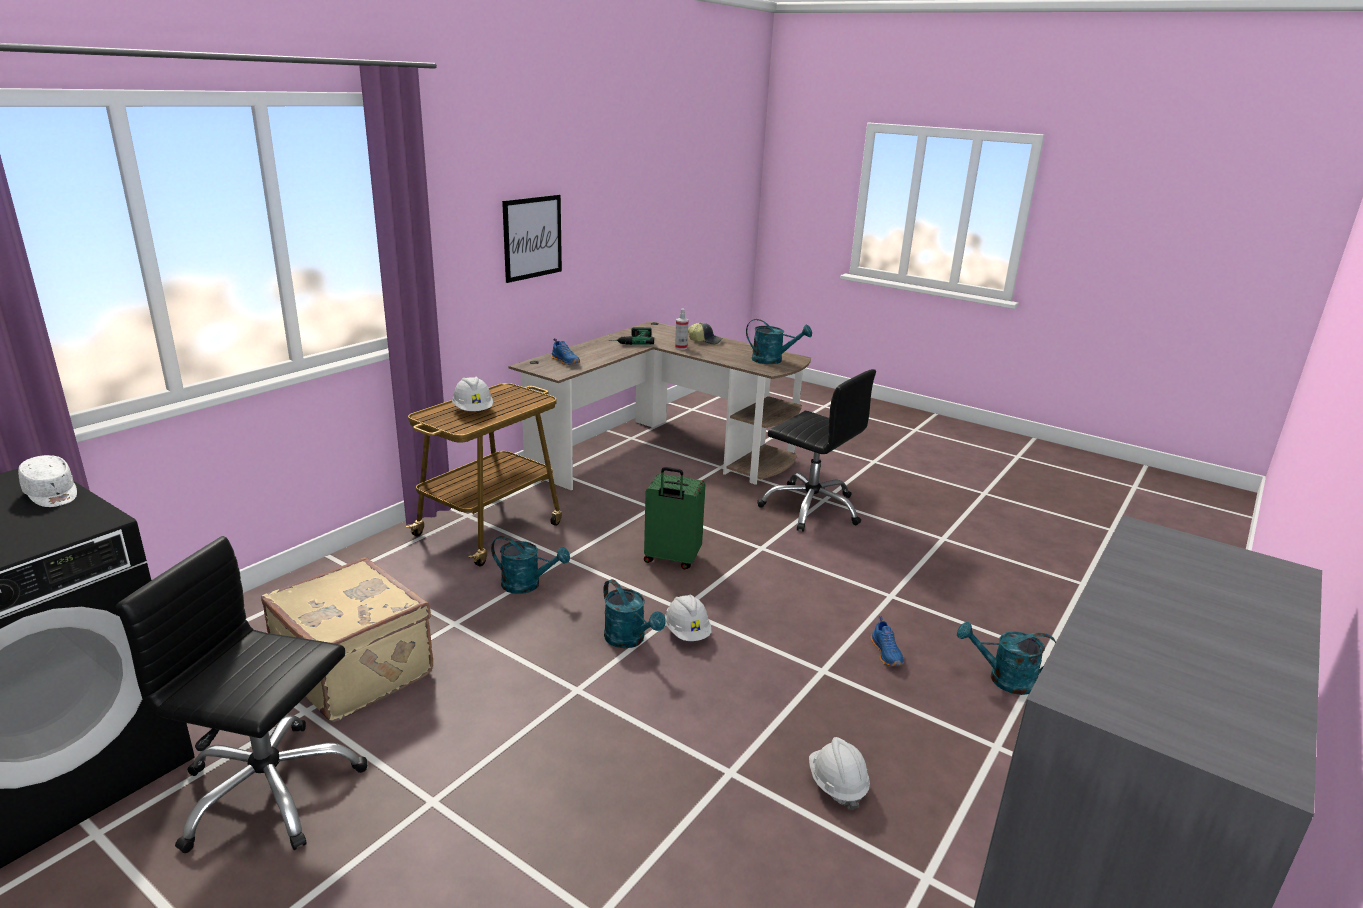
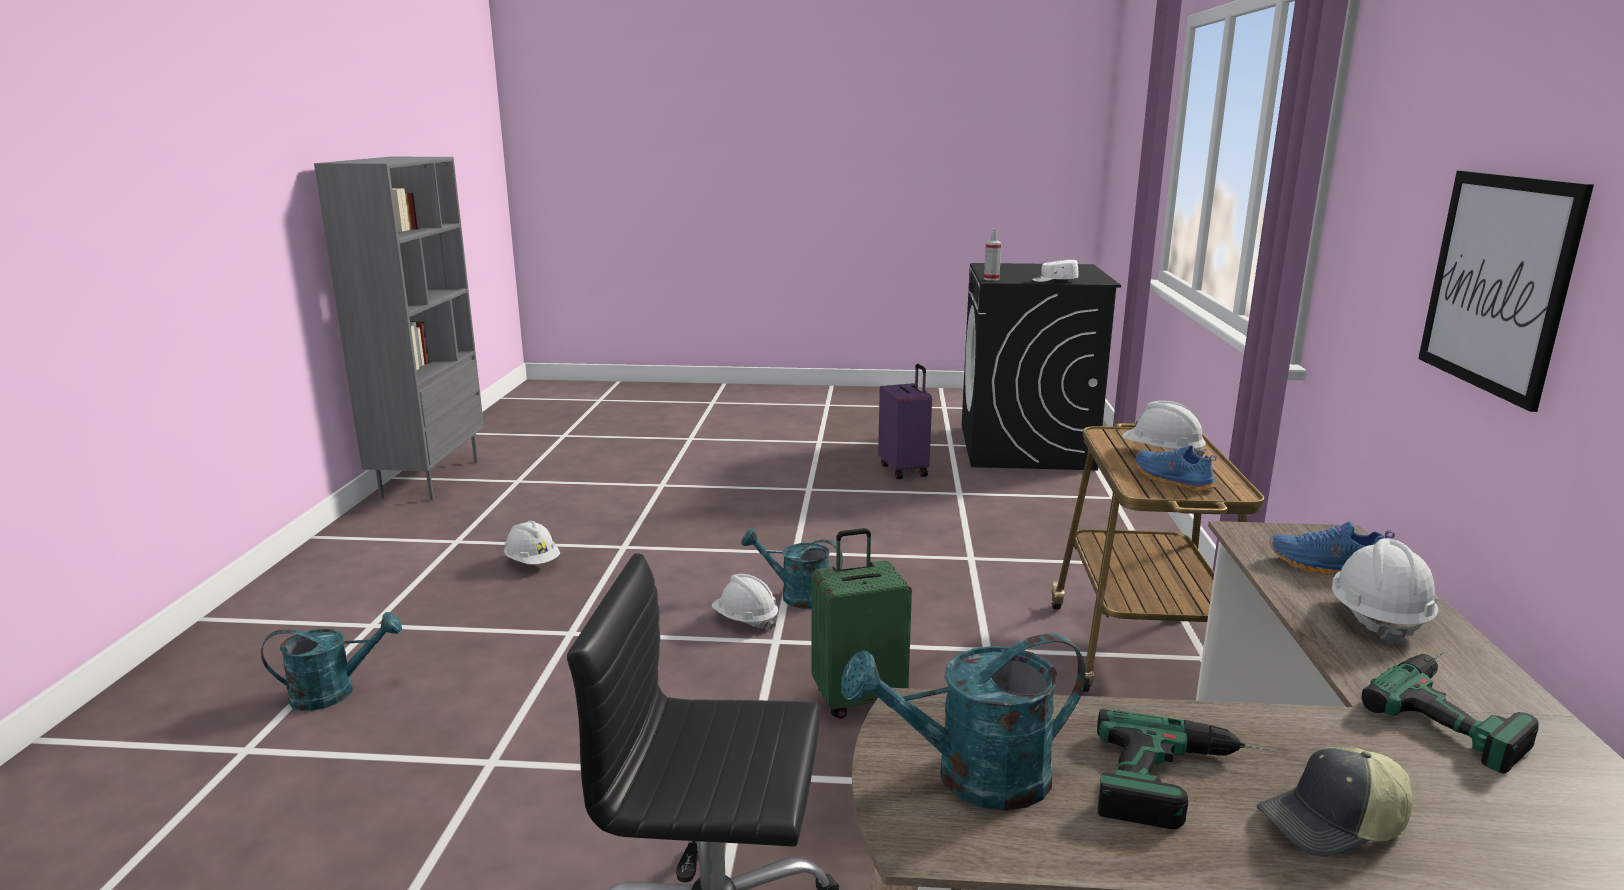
camera: 150 degrees right, 5 degrees down
black office chair [116,536,367,853] -> purple suitcase [878,364,932,479]
beige suitcase [261,557,433,722] -> none
turquoise watering can [491,536,570,594] -> none
spray bottle [675,309,689,350] -> spray bottle moved to [984,228,1002,281]
blue shoe [871,616,904,666] -> blue shoe moved to [1136,445,1217,491]
none -> power drill [1097,709,1277,829]
none -> white hard hat [1332,538,1439,645]

